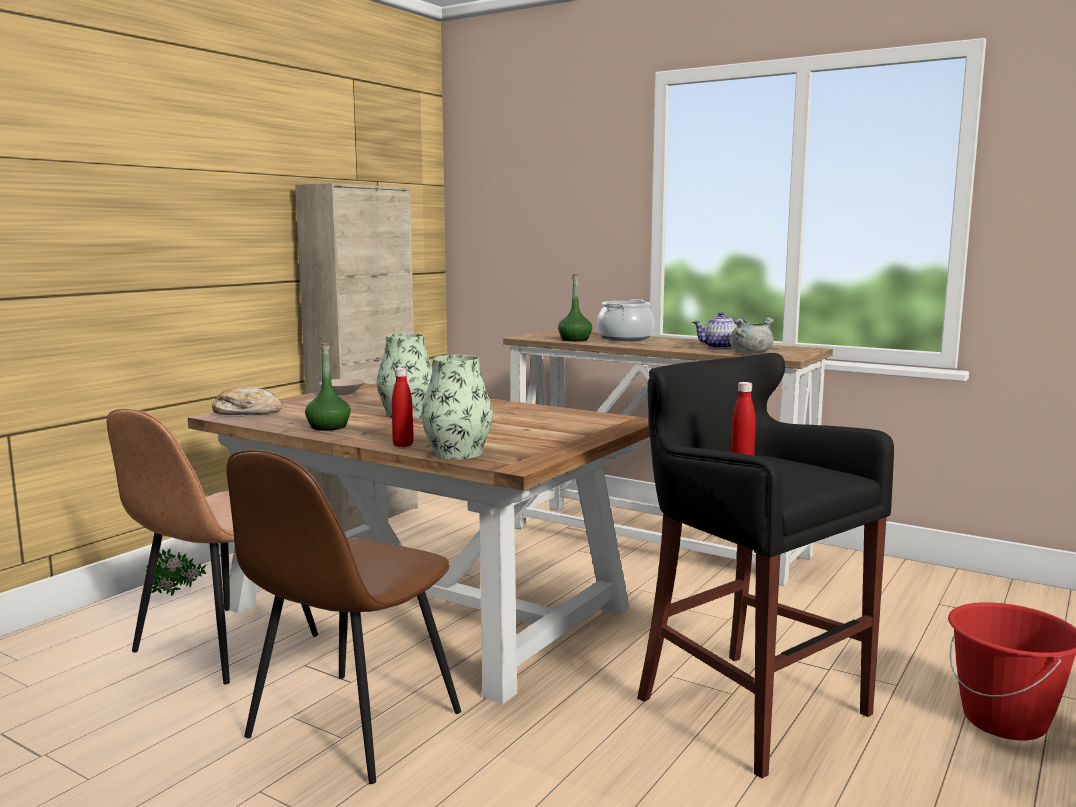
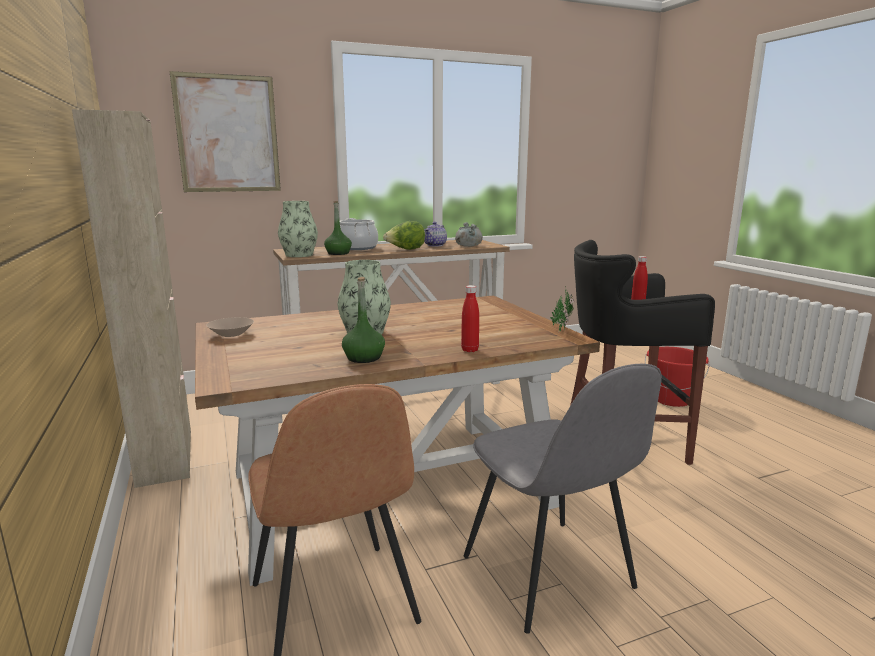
camera: 55 degrees left, 5 degrees up
potted plant [146,548,206,596] -> potted plant moved to [550,286,575,332]
bread [212,387,282,415] -> none
brown chair [227,450,461,784] -> grey chair [464,364,662,634]
vase [421,355,493,460] -> vase moved to [278,201,318,257]
none -> picture [169,71,281,192]
none -> lettuce [383,221,425,250]

